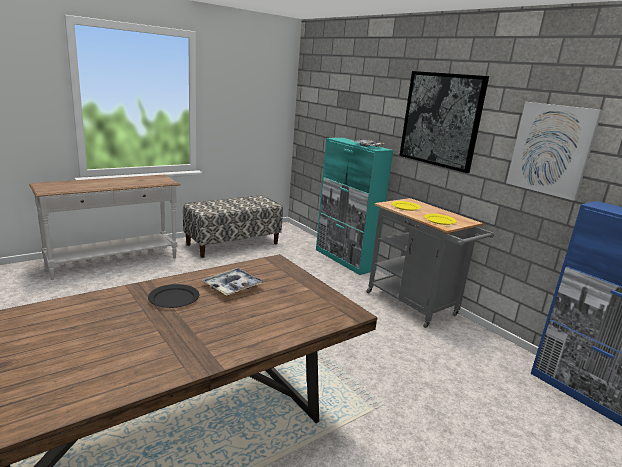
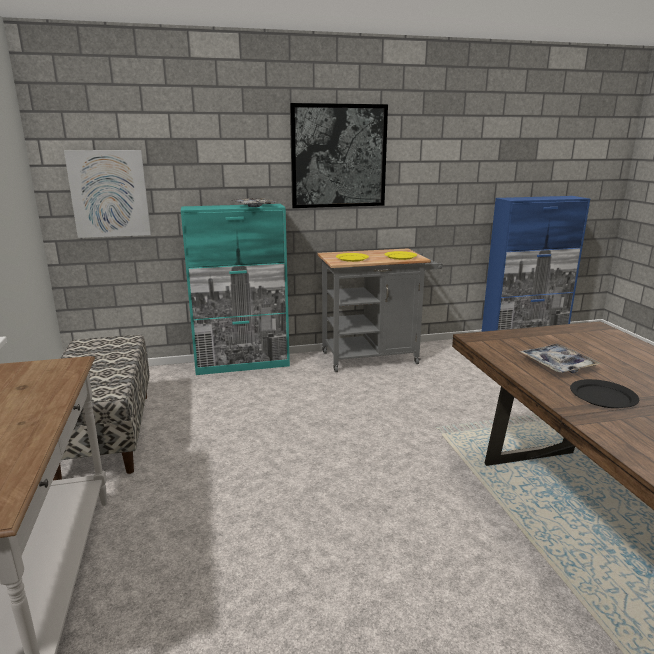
camera: 65 degrees left, 0 degrees up
picture [506,102,602,201] -> picture moved to [64,150,151,238]

